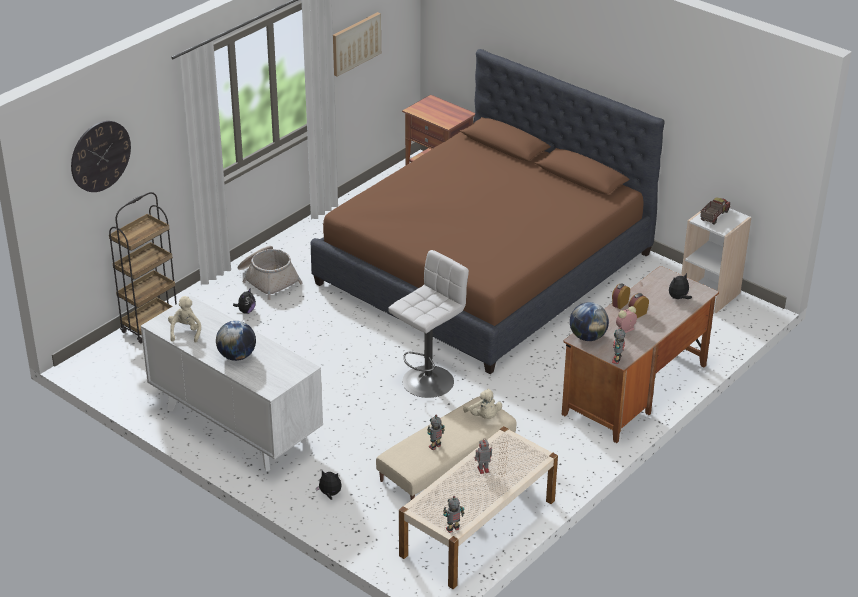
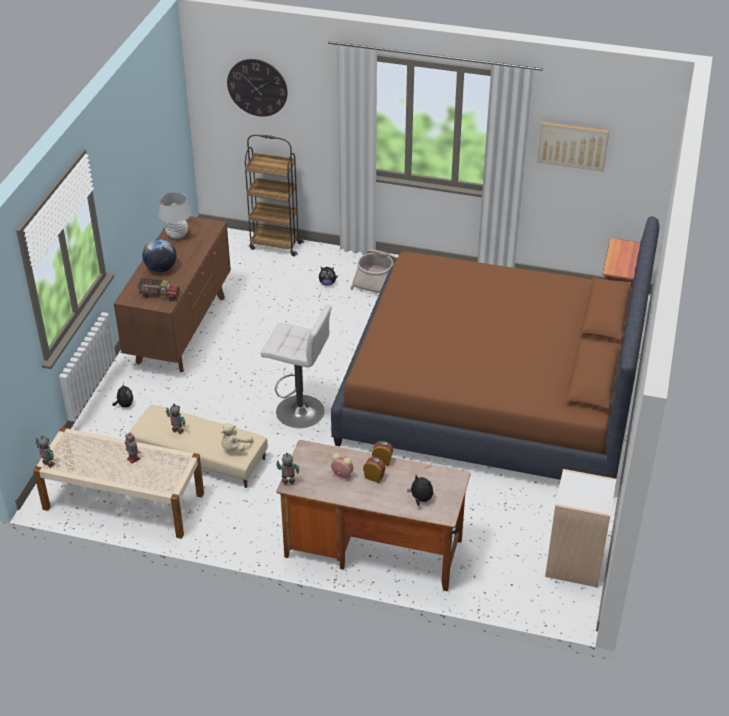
camera: 65 degrees right, 5 degrees up
white dresser [141,296,323,471] -> brown dresser [114,216,231,372]
beige plush toy [168,296,201,342] -> white table lamp [158,192,191,239]
globe [570,302,609,341] -> none
toy truck [700,198,730,225] -> toy truck moved to [137,278,180,301]

